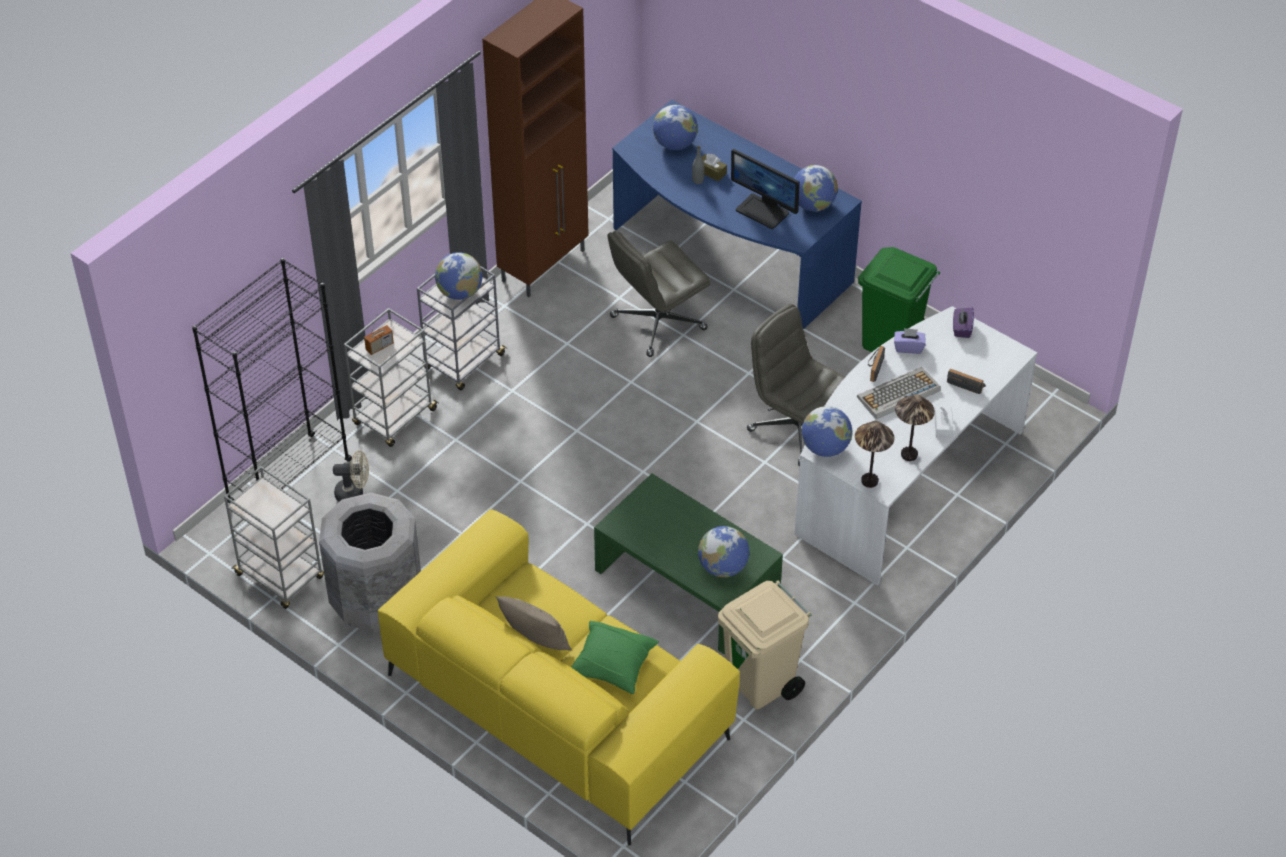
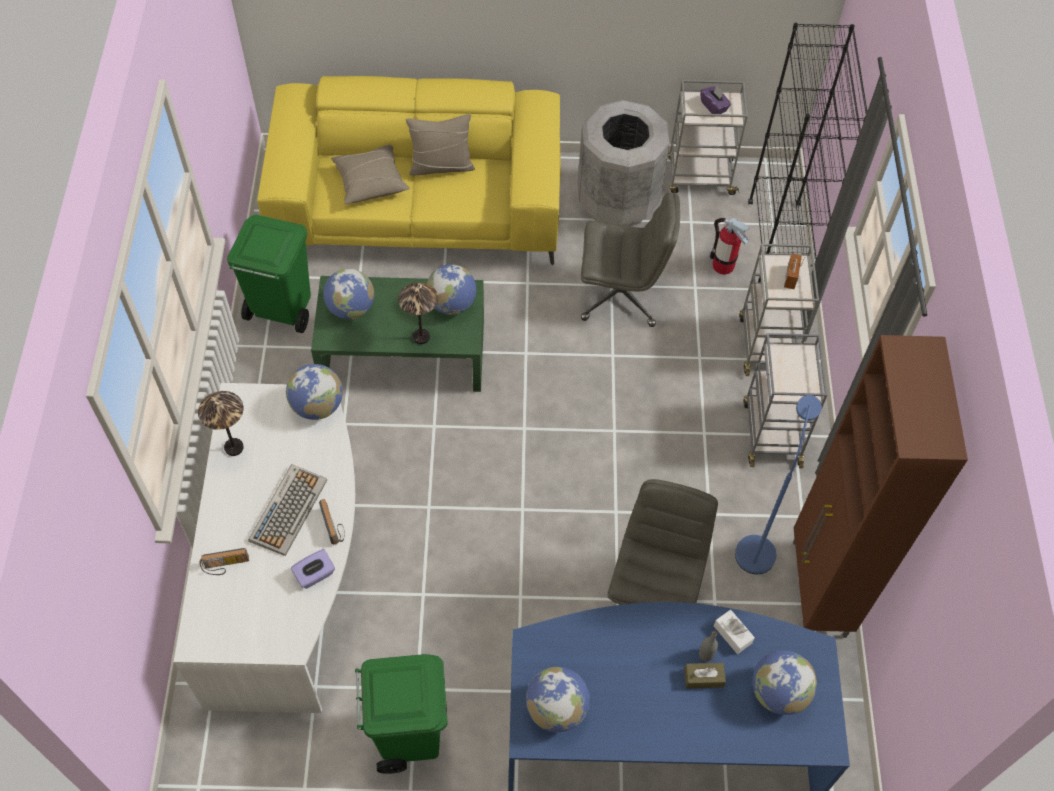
camera: 140 degrees right, 10 degrees up
beige fan [333,450,369,502] -> fire extinguisher [710,218,750,275]
globe [435,252,482,300] -> globe moved to [427,264,476,315]
green pillow [571,621,659,694] -> beige pillow [331,145,410,204]
beige trash can [718,581,811,709] -> green trash can [227,215,311,333]
monitor [731,149,800,229] -> none
grey office chair [747,304,845,466] -> grey office chair moved to [581,192,680,327]
table lamp [855,421,894,488] -> table lamp moved to [398,282,438,344]
white tissue box [935,407,953,439] -> white tissue box moved to [714,610,755,654]
purple tissue box [953,308,974,338] -> purple tissue box moved to [700,86,731,114]
none -> blue floor lamp [735,395,822,574]

